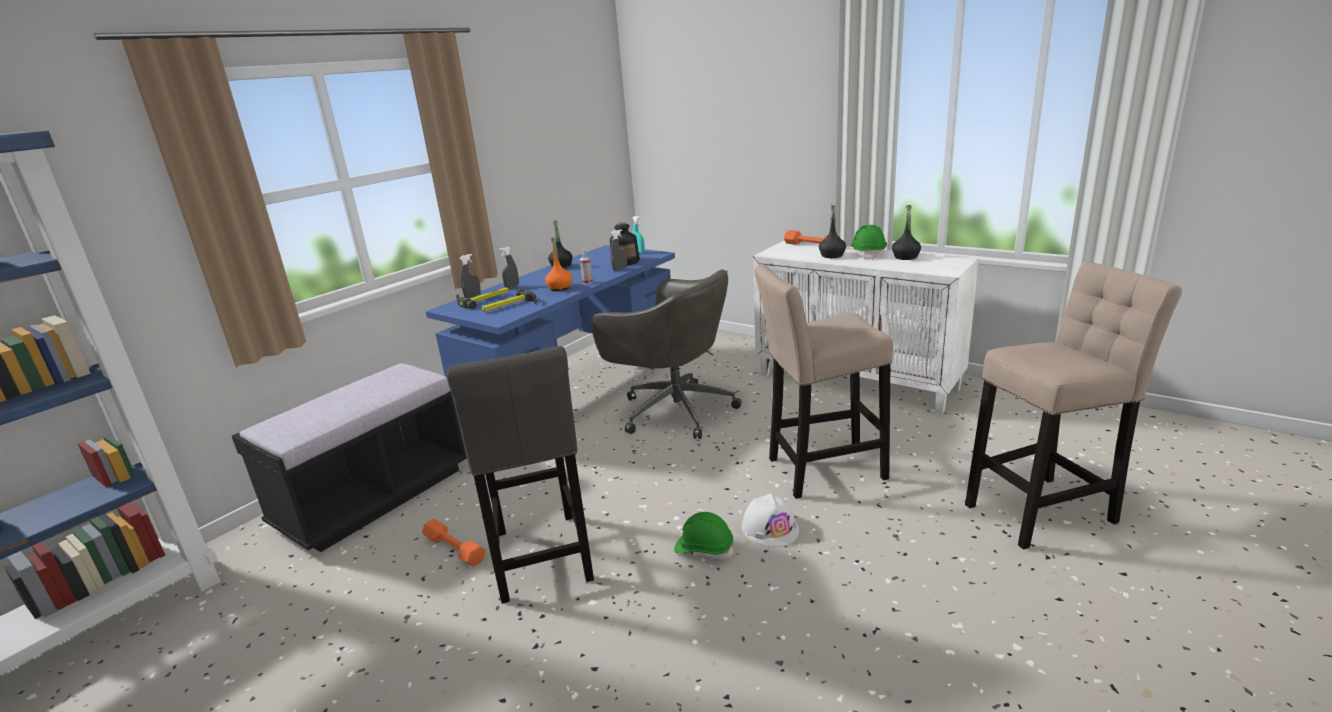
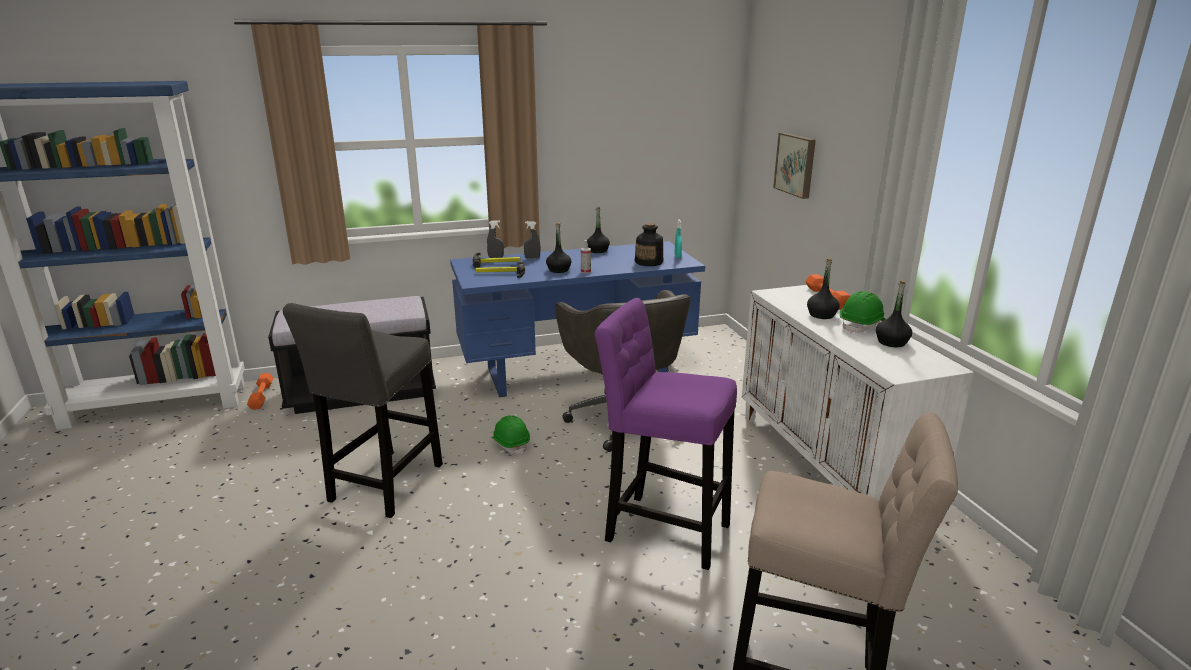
camera: 35 degrees right, 0 degrees up
orange dumbbell [422,519,486,566] -> orange dumbbell moved to [247,373,273,410]
orange bottle [545,237,572,291] -> black bottle [546,222,571,273]
grey spray bottle [610,229,627,271] -> none
green hard hat [674,512,734,559] -> green hard hat moved to [491,415,530,455]
white hard hat [742,494,799,547] -> none
beige stool [754,264,893,499] -> purple stool [595,298,737,570]
none -> picture [773,133,816,199]

